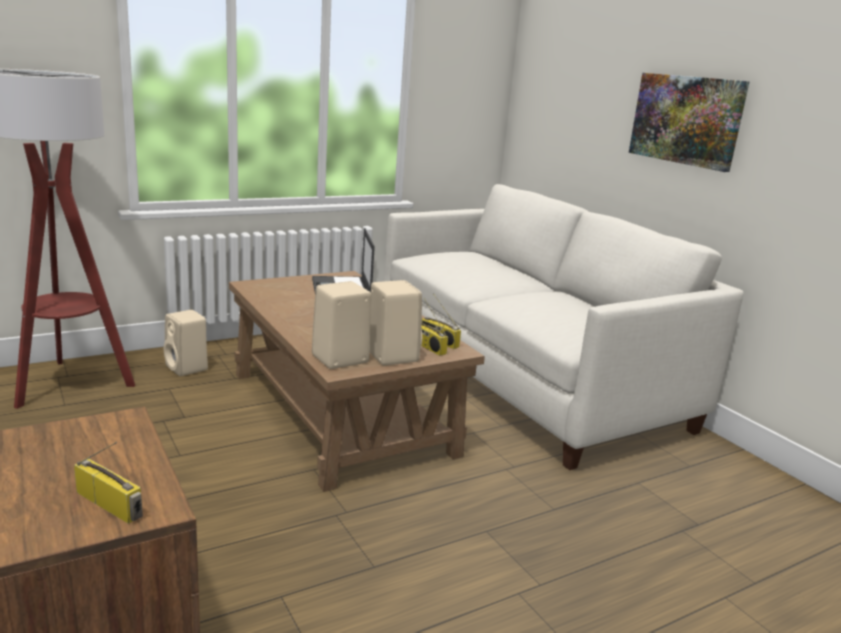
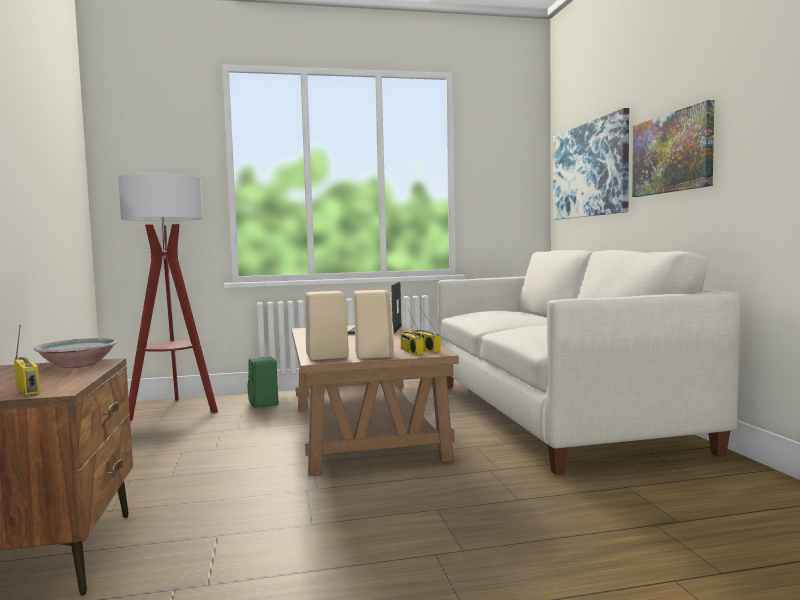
camera: 20 degrees right, 15 degrees down
beige speaker [164,310,208,376] -> green speaker [248,357,279,408]
none -> bowl [34,338,118,368]
none -> picture [553,108,629,220]

